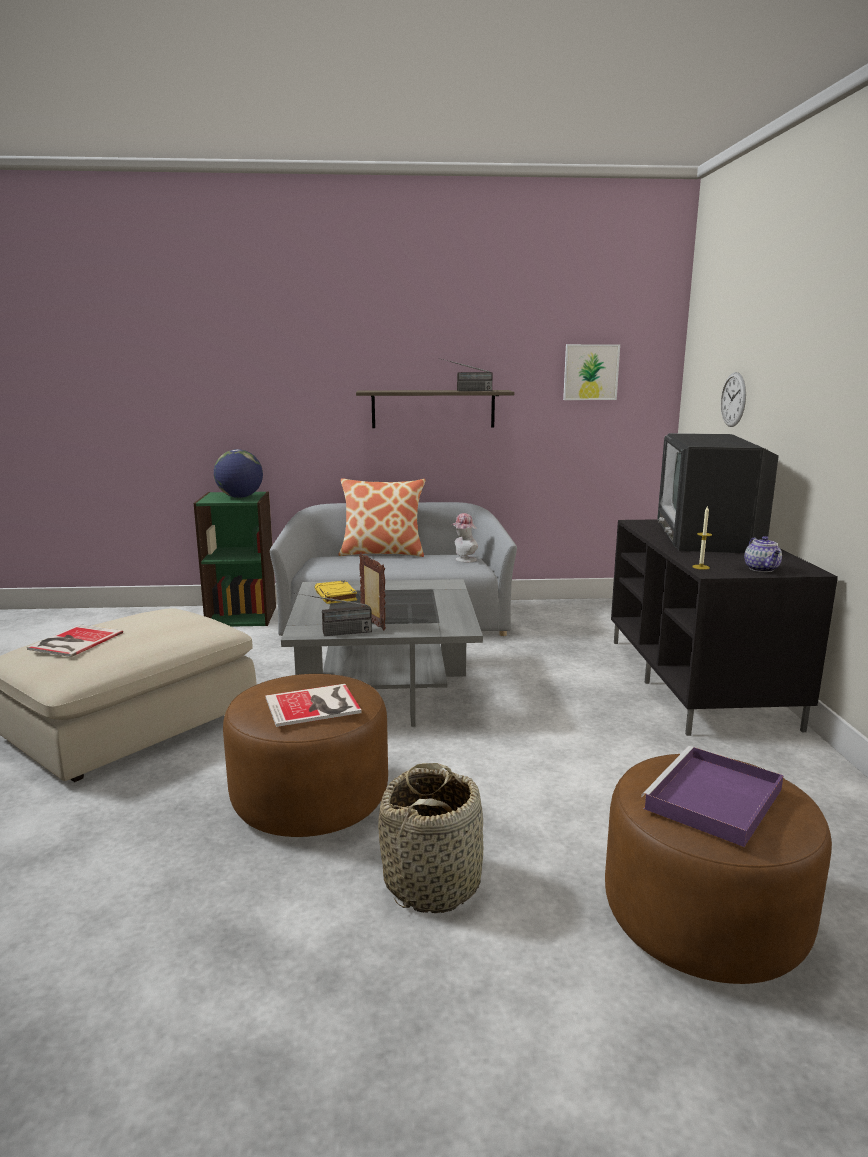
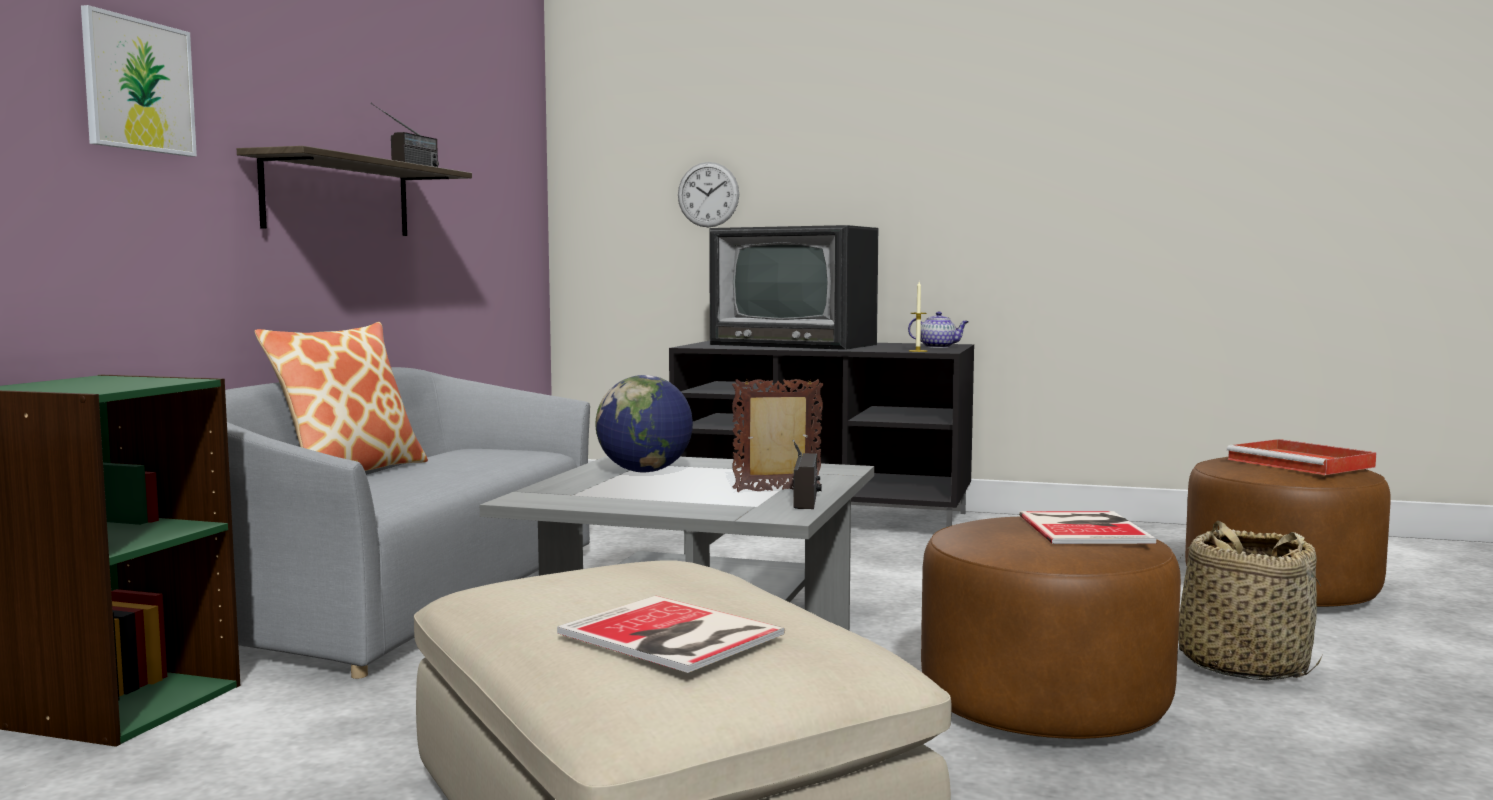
camera: 70 degrees left, 10 degrees down
globe [214,449,263,498] -> globe moved to [595,375,693,472]
yellow book [314,580,357,604] -> none
hat [450,513,478,562] -> none
picture [563,344,620,400] -> picture moved to [81,5,197,157]
purple tray [641,746,784,847] -> red tray [1227,439,1376,475]

